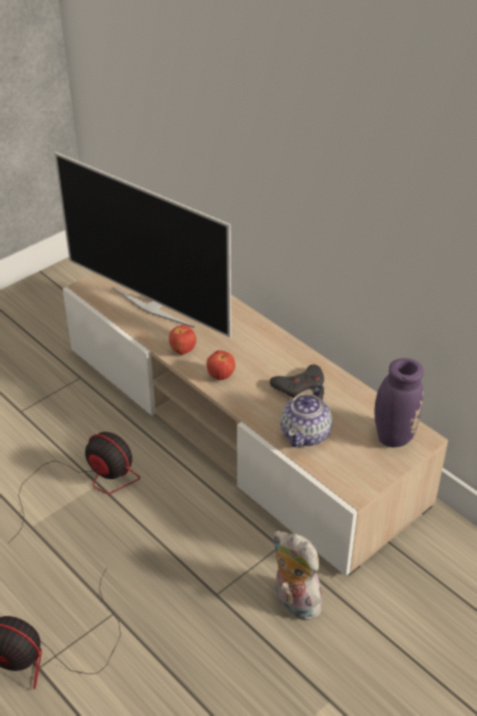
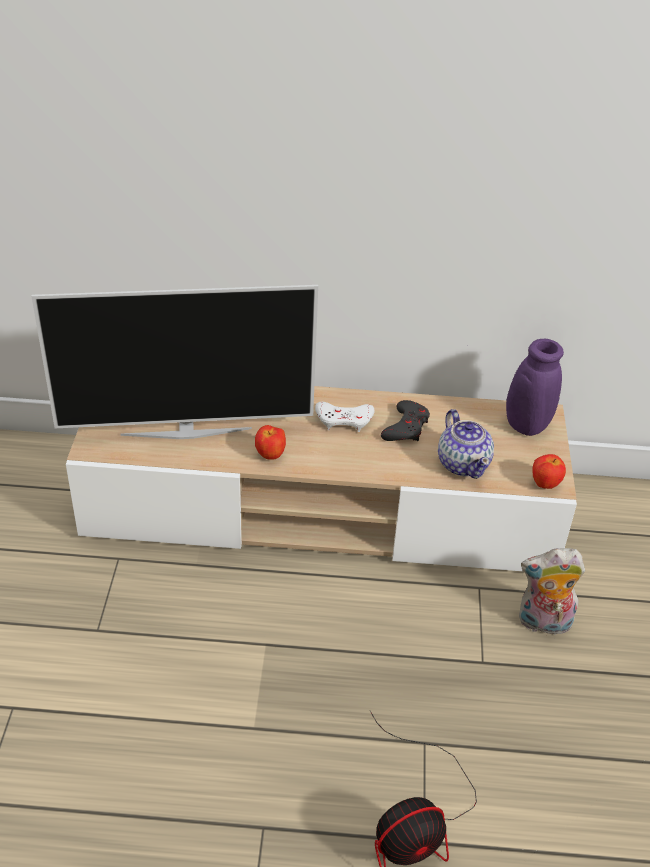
camera: 45 degrees left, 0 degrees up
fan [8,432,140,543] -> none
apple [207,350,236,380] -> apple moved to [532,454,566,489]
none -> white game controller [315,402,375,432]

